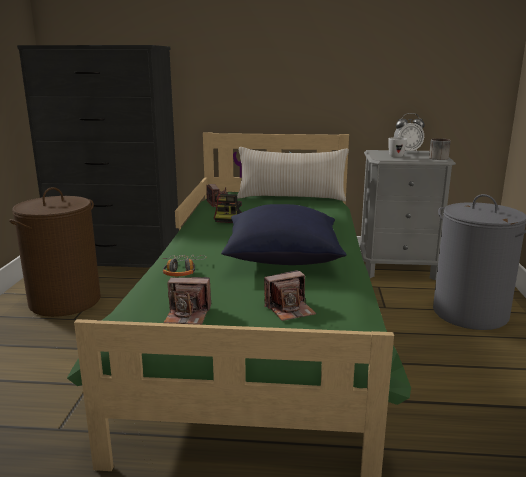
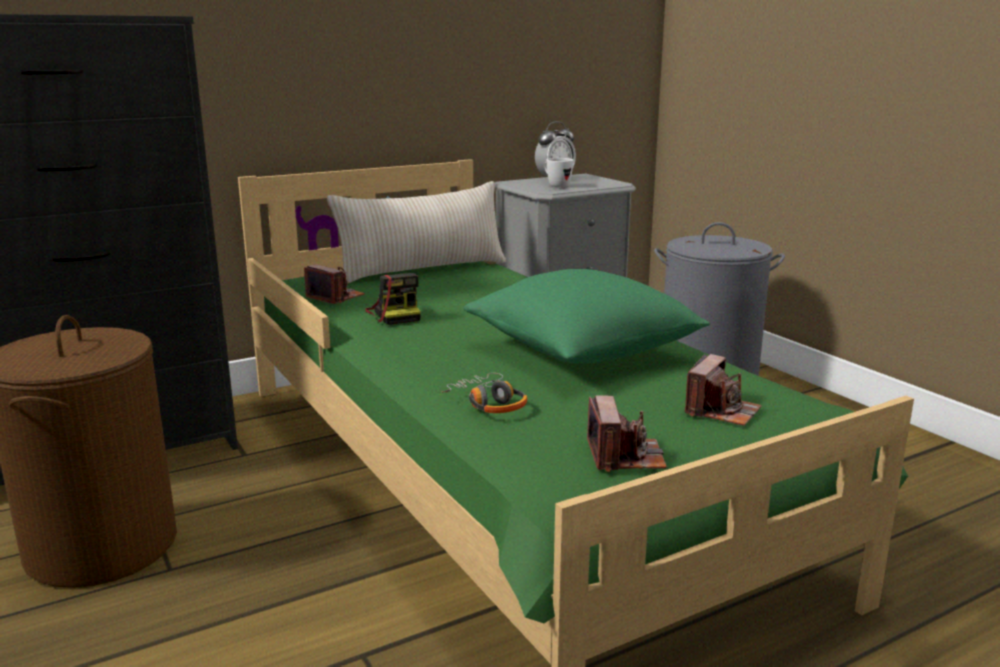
camera: 35 degrees left, 0 degrees up
camera [163,277,211,325] -> camera turned 60 degrees counterclockwise [587,395,667,472]
blue pillow [221,204,346,265] -> green pillow [464,269,710,363]
mug [429,138,451,160] -> none

